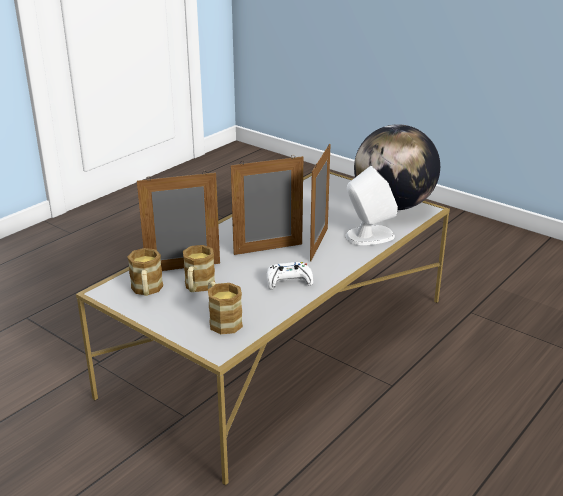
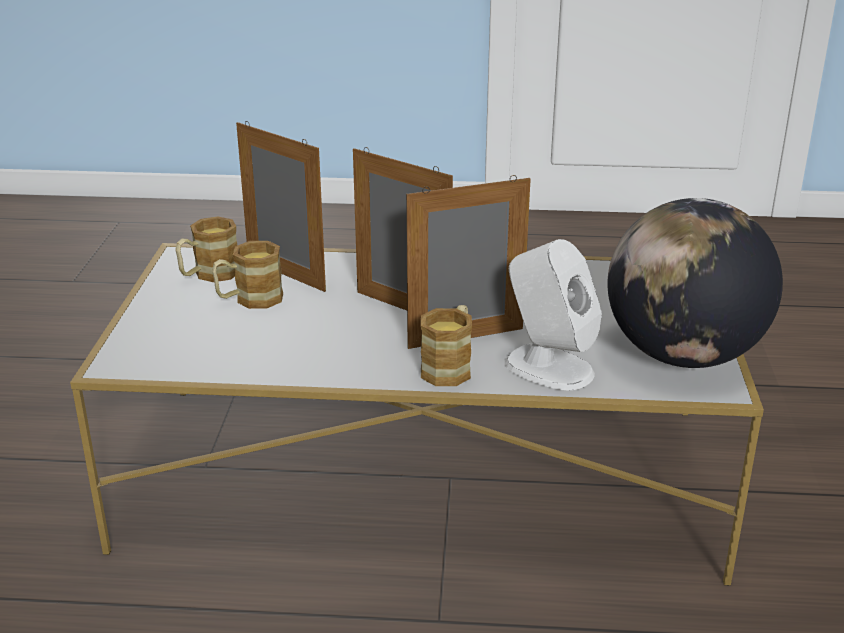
camera: 55 degrees right, 0 degrees up
mug [208,281,243,334] -> mug moved to [421,305,472,386]
white game controller [266,262,313,290] -> none

